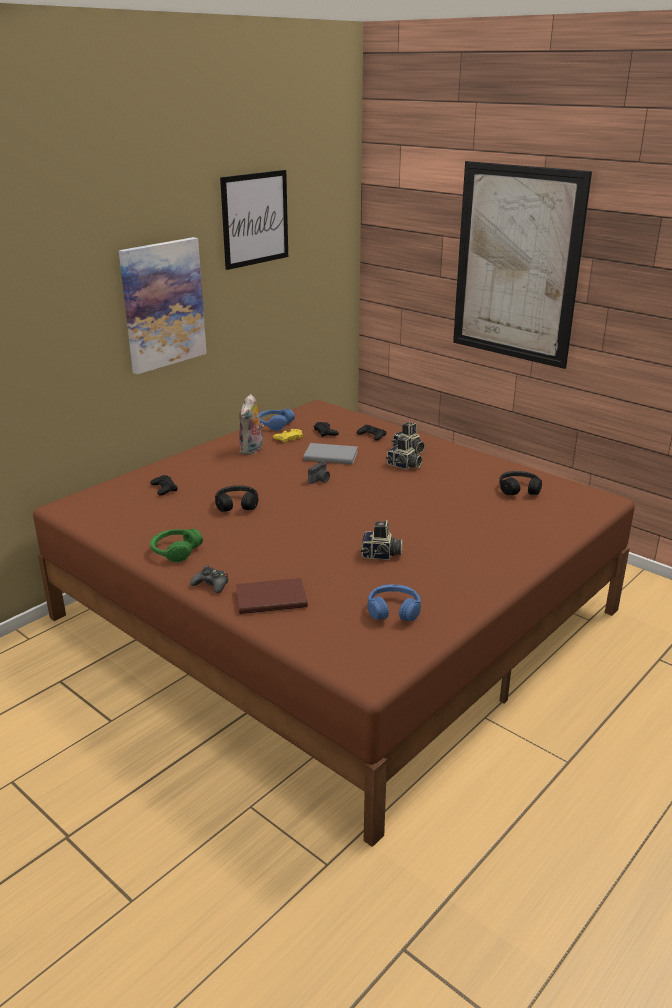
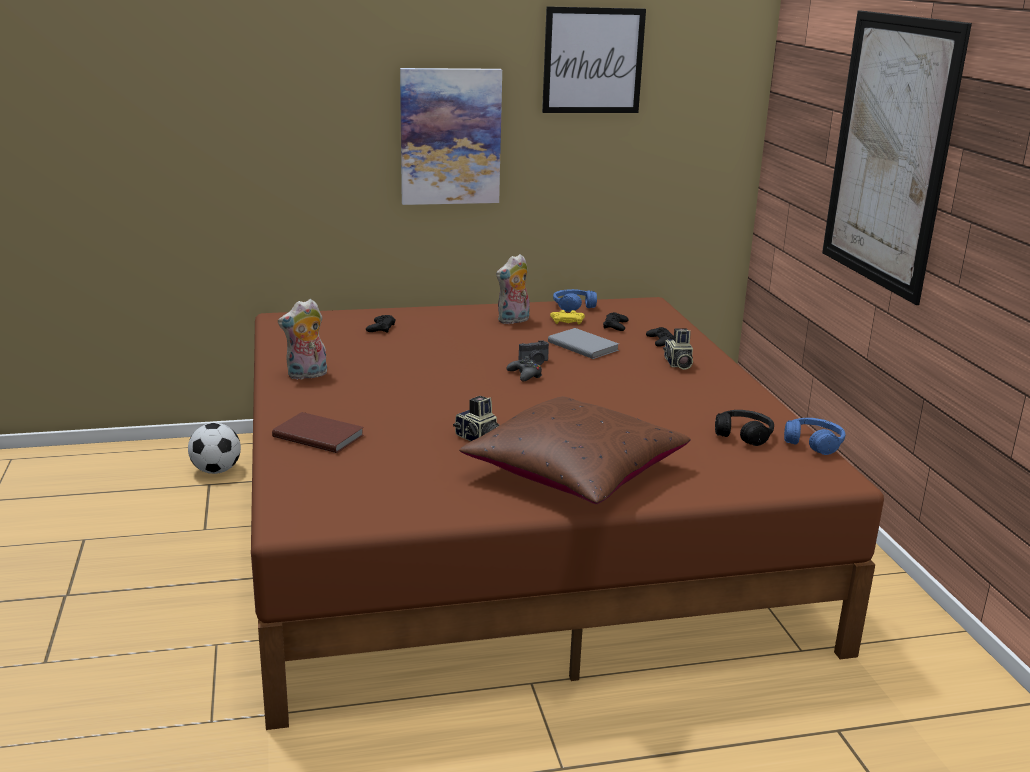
camera: 35 degrees right, 5 degrees down
green headphones [150,528,203,562] -> plush toy [278,299,327,380]
black game controller [190,565,228,593] -> black game controller moved to [506,356,542,381]
black headphones [215,485,258,512] -> none
blue headphones [367,584,421,621] -> blue headphones moved to [784,418,845,455]
camera [386,437,422,470] -> none
none -> football [188,423,241,474]
none -> brown pillow [459,396,691,504]

